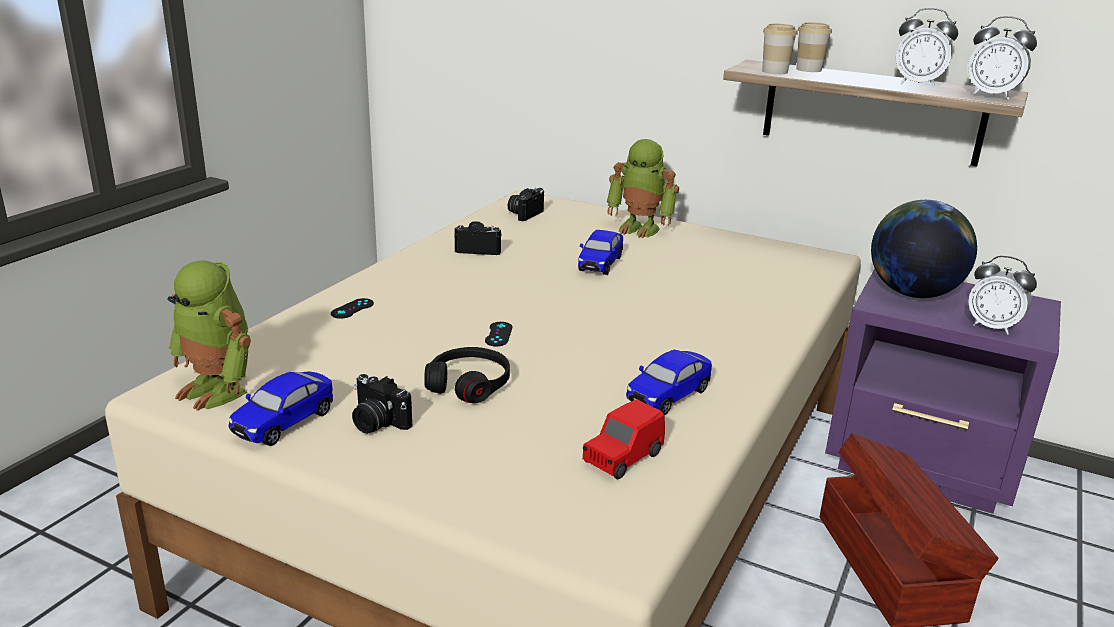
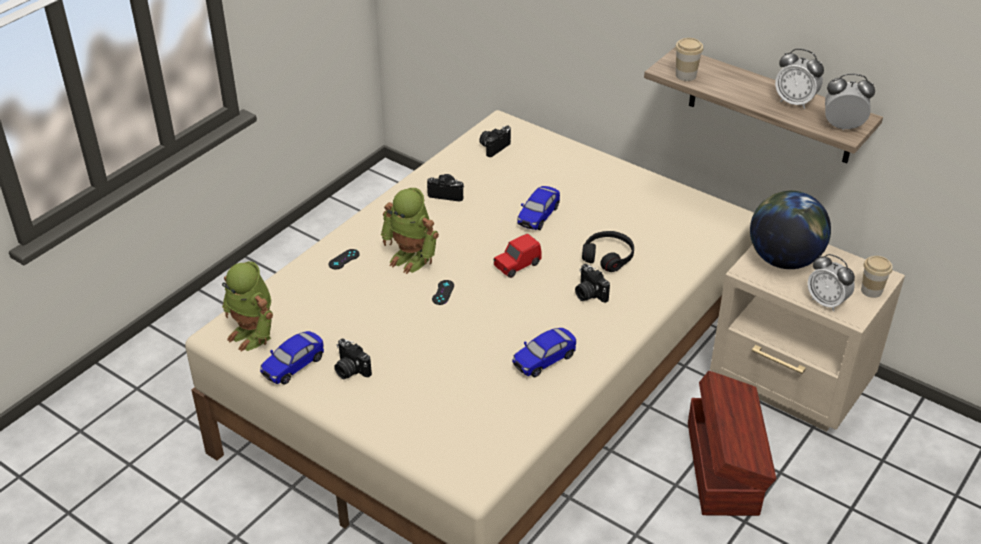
camera: 10 degrees right, 15 degrees up
black headphones [424,347,510,403] -> black headphones moved to [582,231,634,272]
red toy car [583,399,665,479] -> red toy car moved to [493,234,542,278]
toy robot [607,139,679,238] -> toy robot moved to [381,188,439,274]
cup [796,22,832,72] -> cup moved to [861,256,893,298]
purple nightstand [825,269,1061,514] -> beige nightstand [710,244,905,432]
alarm clock [968,16,1037,100] -> alarm clock turned 150 degrees clockwise [825,73,875,130]
none -> camera [575,264,610,303]

